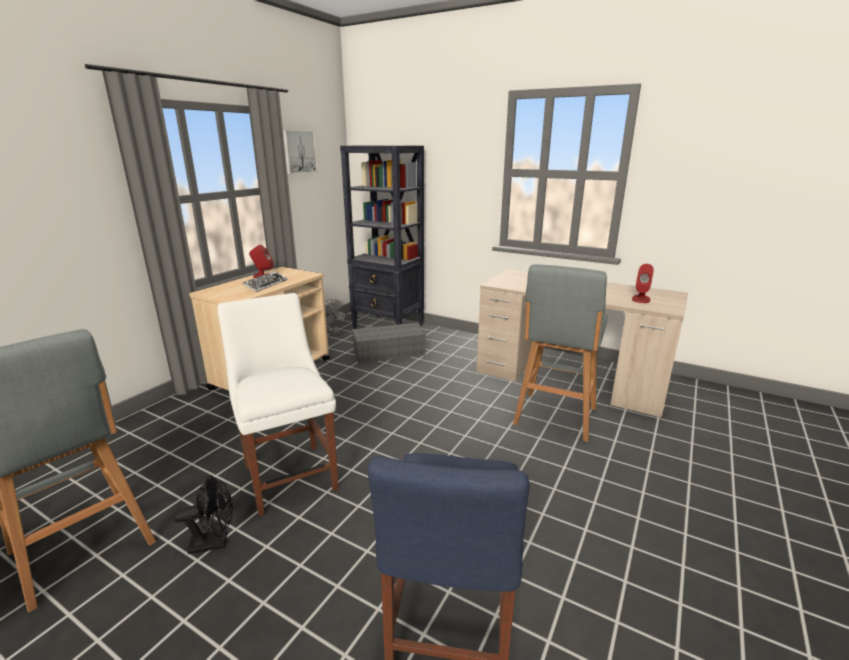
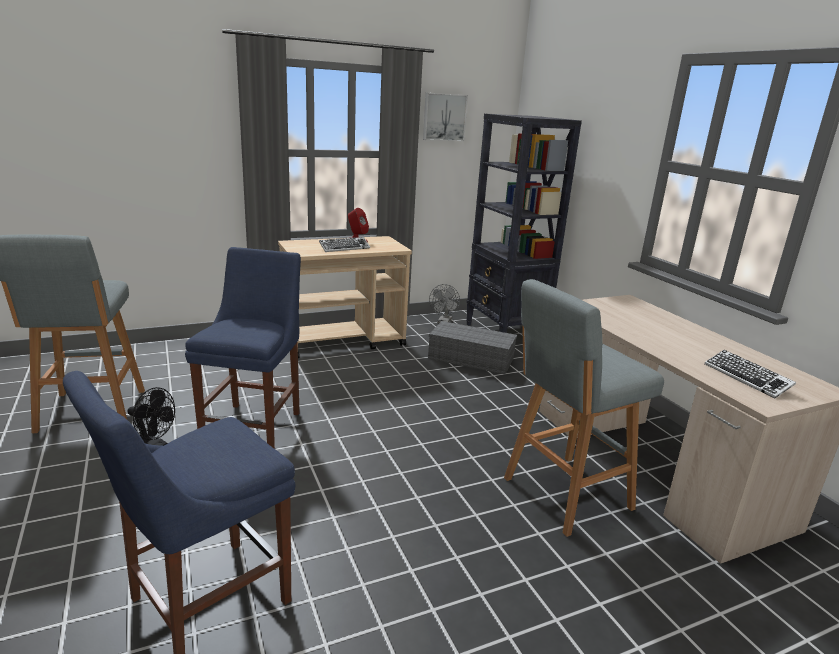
camera: 35 degrees right, 0 degrees up
white chair [217,293,339,516] -> blue chair [185,247,301,449]
red speaker [632,264,654,303] -> keyboard [705,350,796,398]

